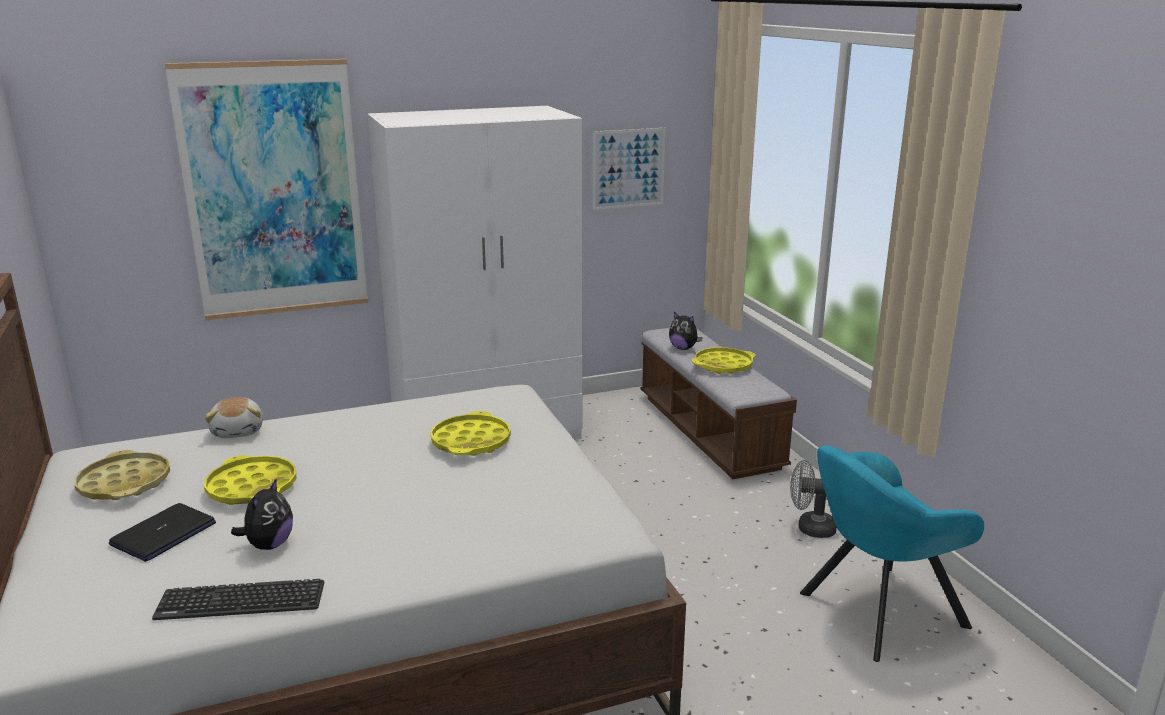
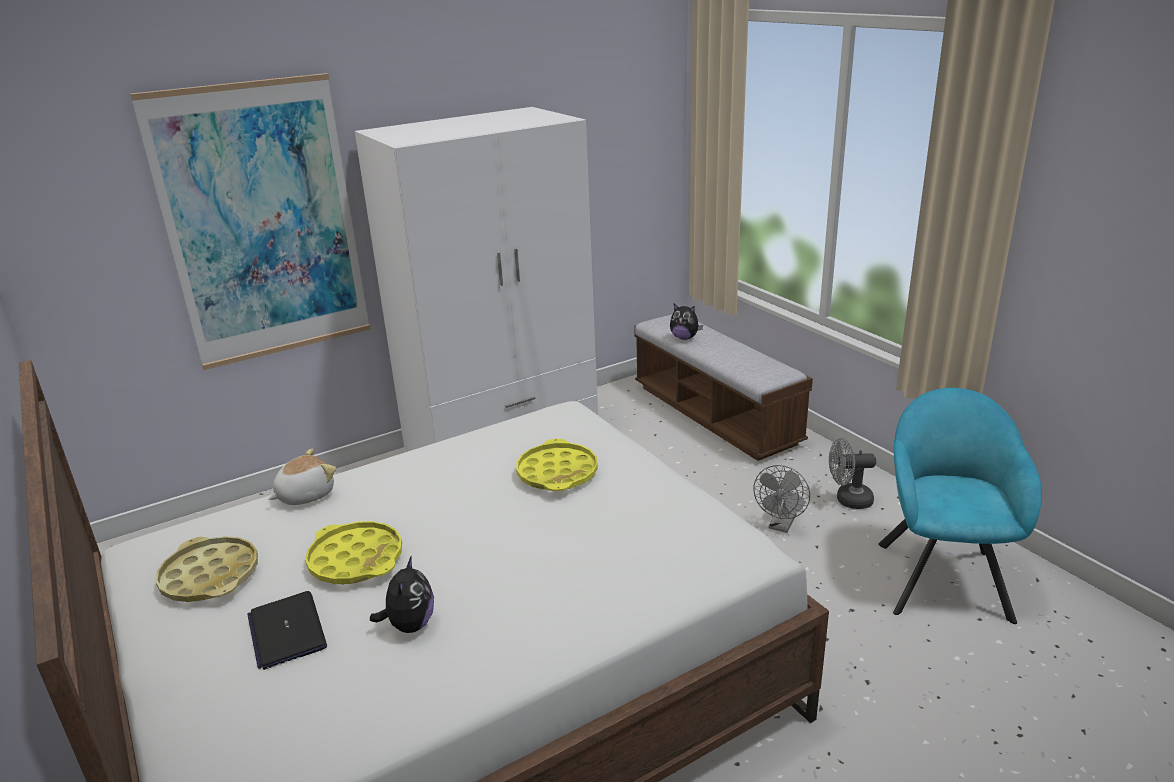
camera: 10 degrees left, 5 degrees up
laptop [109,503,216,562] -> laptop turned 135 degrees clockwise [247,591,327,670]
keyboard [152,579,324,620] -> none
plush toy [205,397,263,438] -> plush toy turned 105 degrees counterclockwise [269,449,336,505]
picture [593,128,665,210] -> none
yellow tray [692,347,756,374] -> none
turquoise armchair [800,446,984,662] -> turquoise armchair turned 135 degrees clockwise [878,388,1042,624]
none -> grey fan [753,465,810,533]

